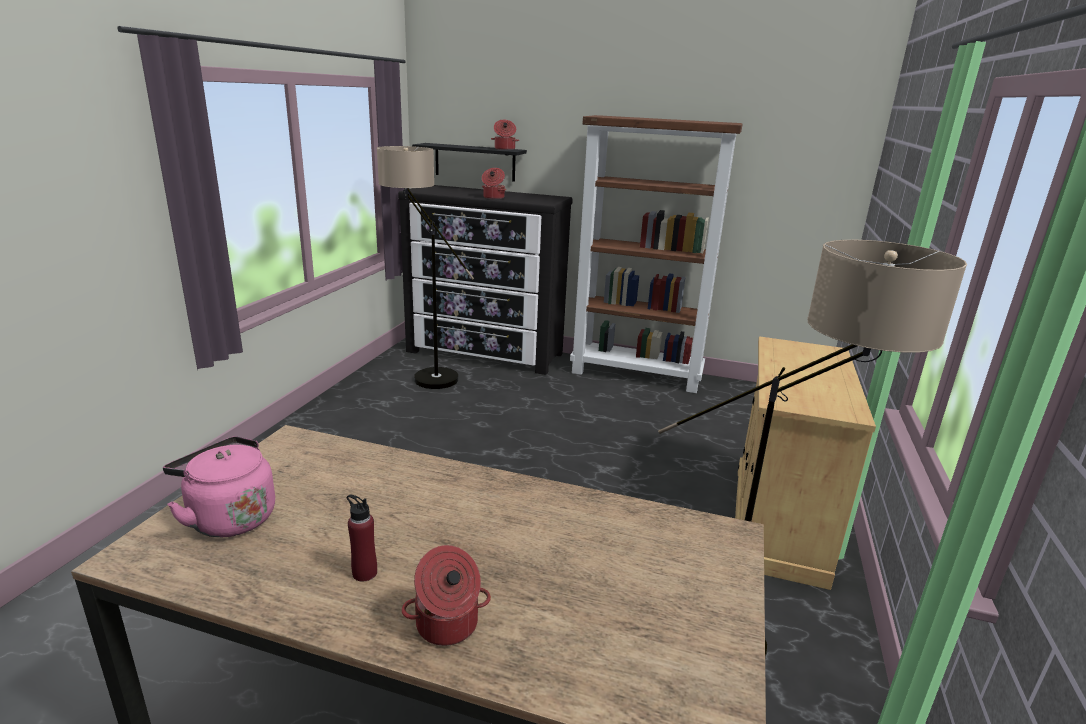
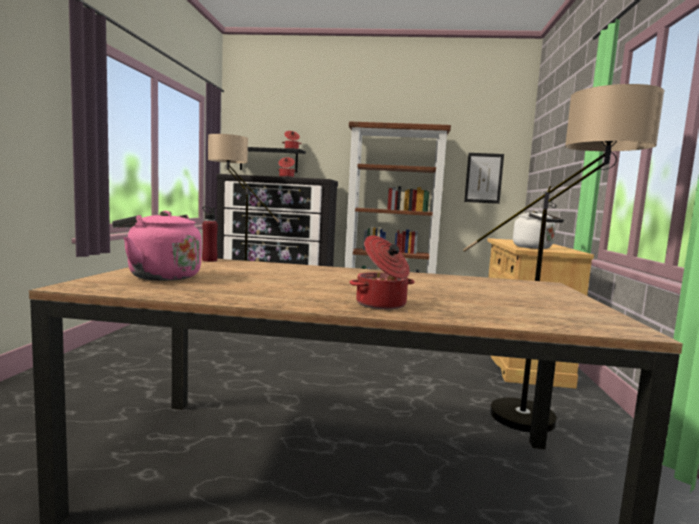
camera: 10 degrees left, 15 degrees down
red bottle [347,495,377,582] -> red bottle moved to [202,206,218,262]
none -> picture [464,153,504,204]
none -> white kettle [513,210,564,249]

